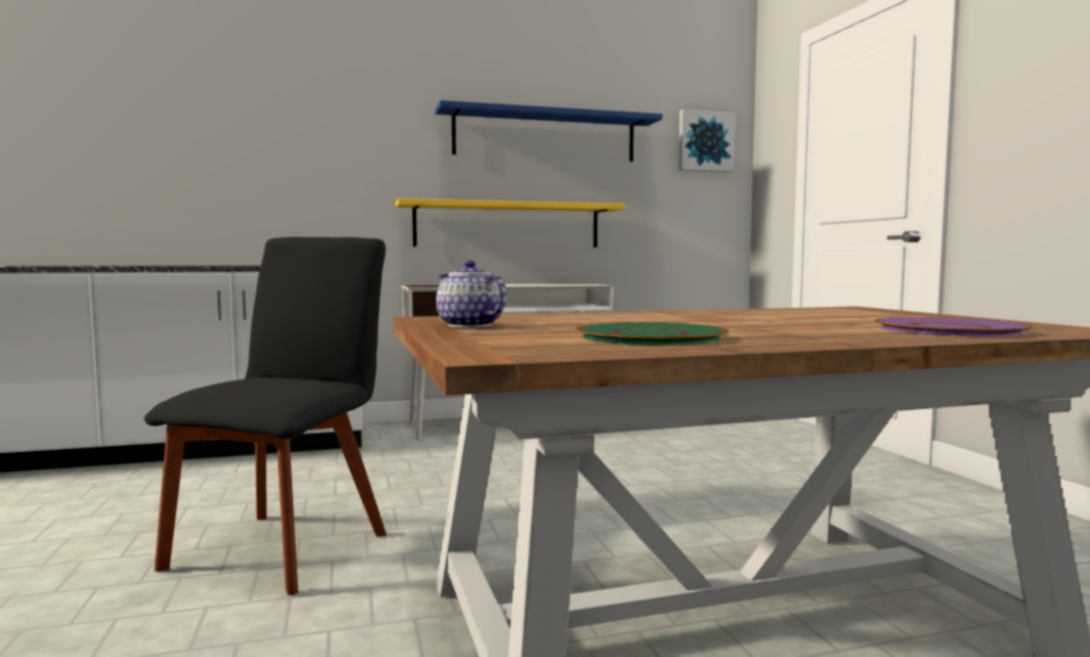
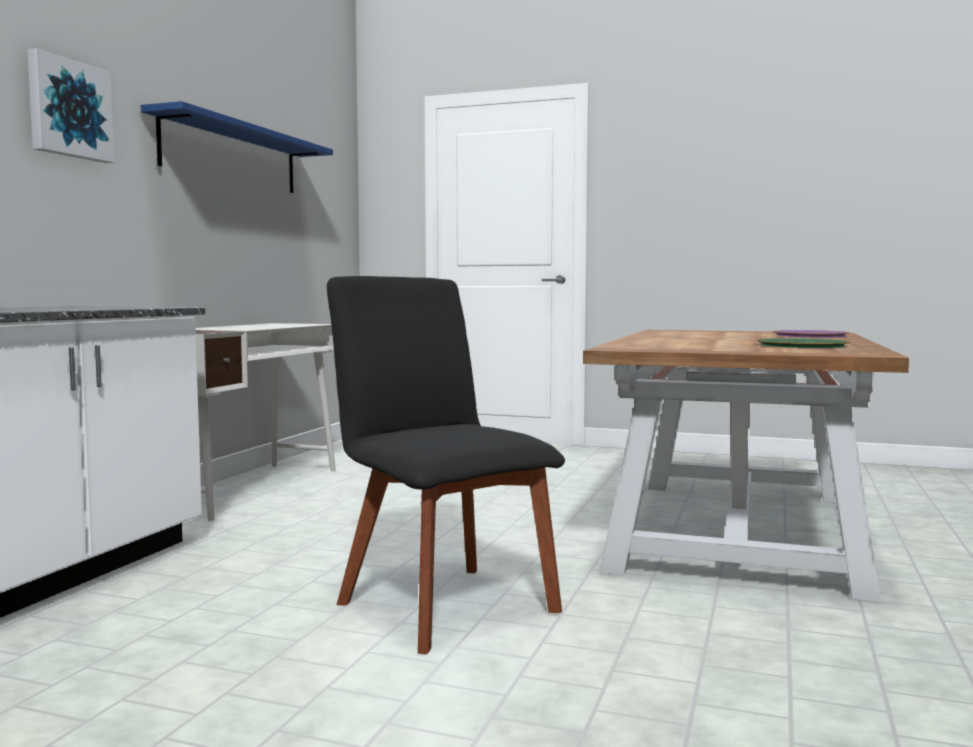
camera: 55 degrees left, 0 degrees up
yellow shelf [395,198,625,247] -> none
teapot [436,260,507,328] -> none
picture [679,109,735,172] -> picture moved to [27,48,114,163]

